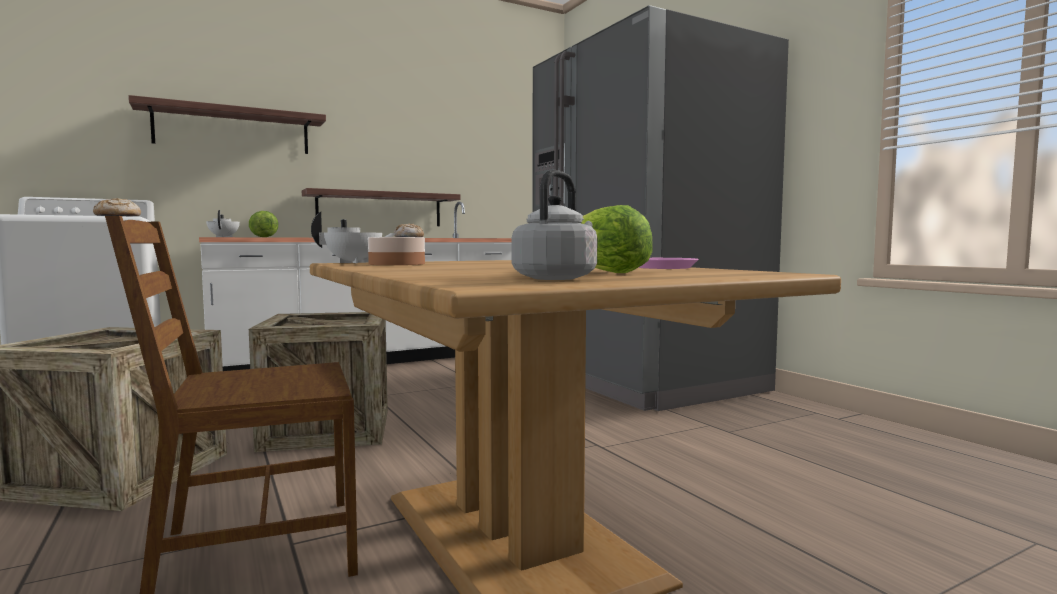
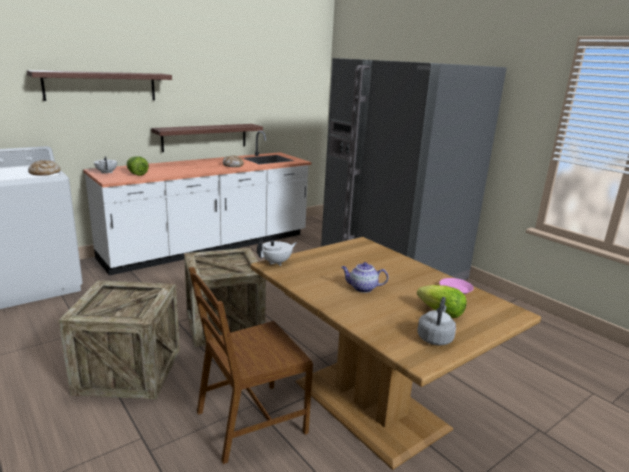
camera: 10 degrees left, 15 degrees up
bowl [368,237,425,265] -> none
none -> teapot [341,262,388,293]

